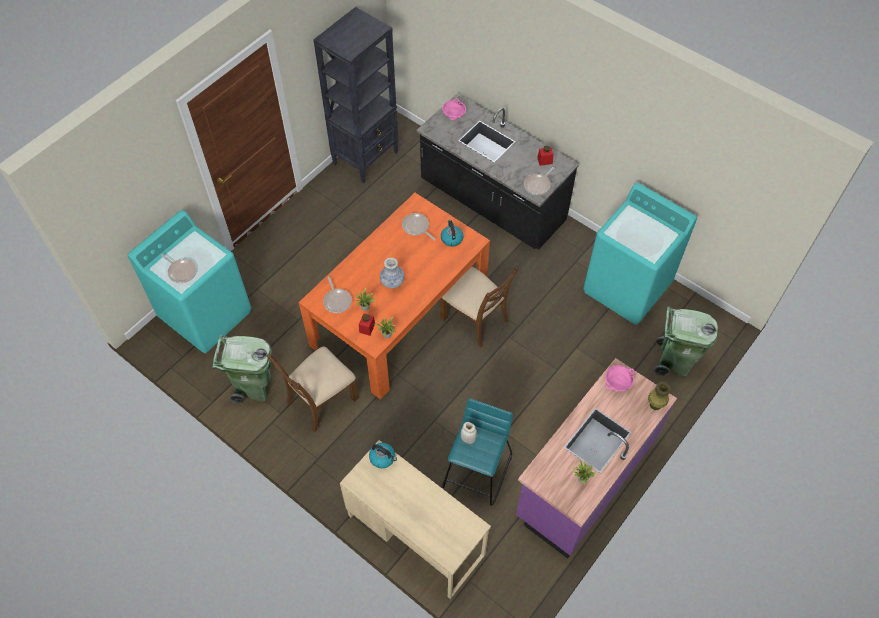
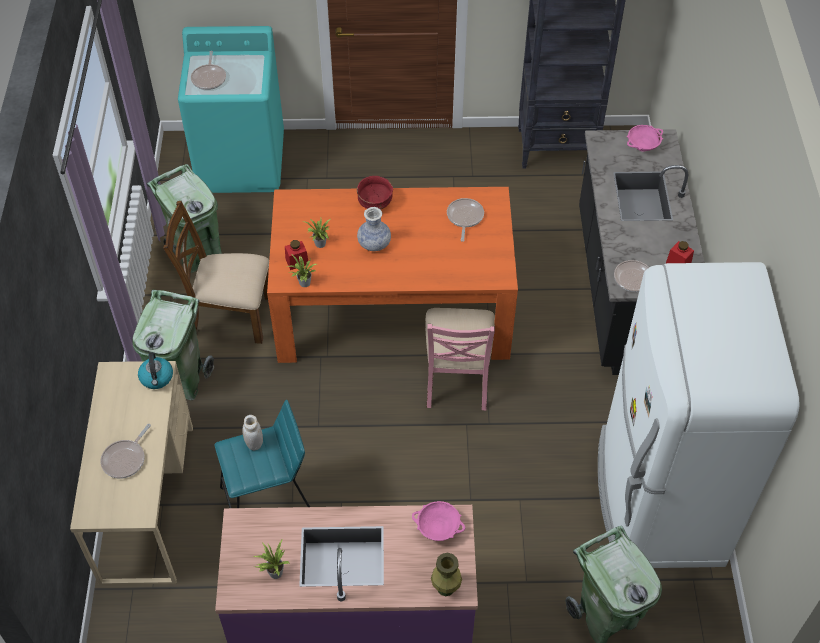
camera: 50 degrees right, 5 degrees down
frying pan [323,277,352,313] -> frying pan moved to [100,424,151,479]
brown chair [440,266,519,348] -> pink chair [426,308,495,410]
kettle [441,220,464,247] -> none
turquoise washing machine [583,183,697,325] -> white fridge [598,262,800,568]
none -> green trash can [132,290,214,400]
none -> red bowl [357,176,393,210]

